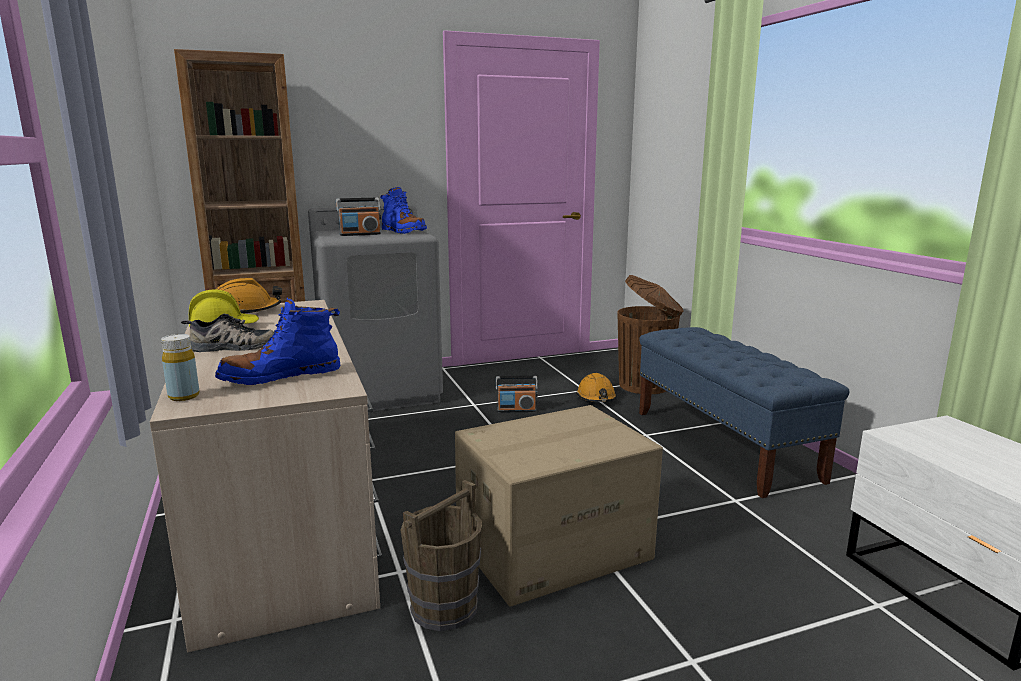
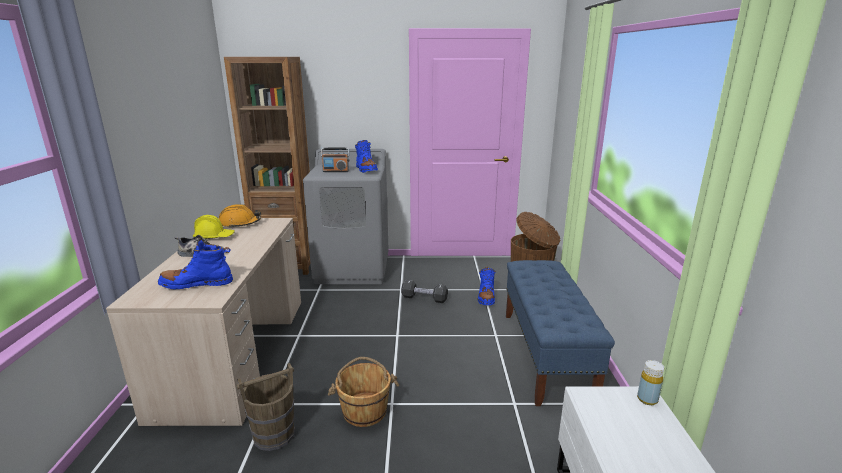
camera: 20 degrees right, 5 degrees up
yellow bottle [161,334,199,401] -> yellow bottle moved to [637,360,664,405]
cardboard box [455,405,663,607] -> brown bucket [328,357,399,427]
radio [495,376,538,413] -> black dumbbell [401,280,448,303]
orange hard hat [576,373,617,402] -> blue boot [478,267,496,305]

